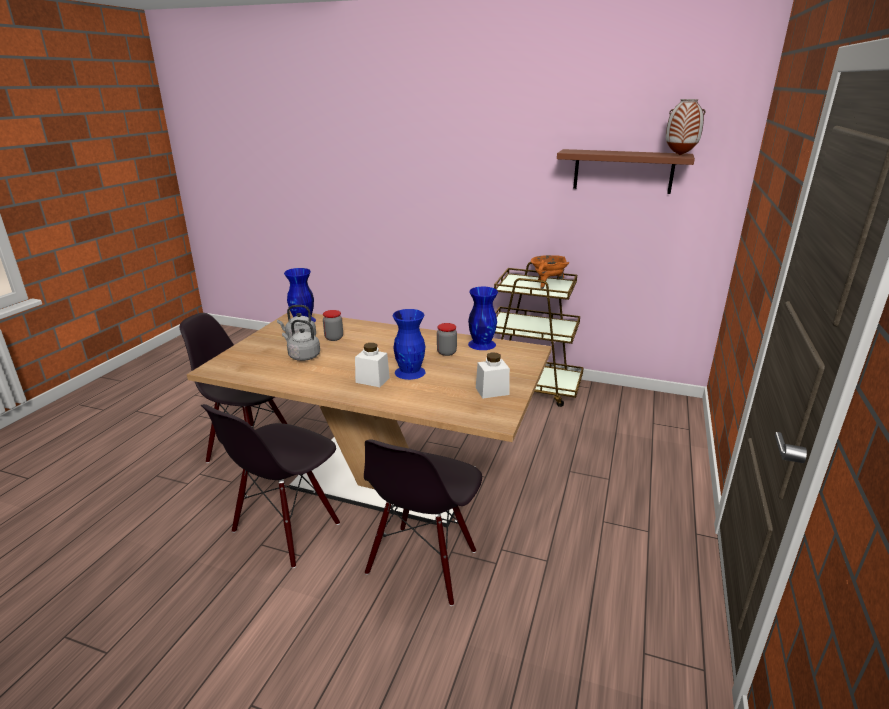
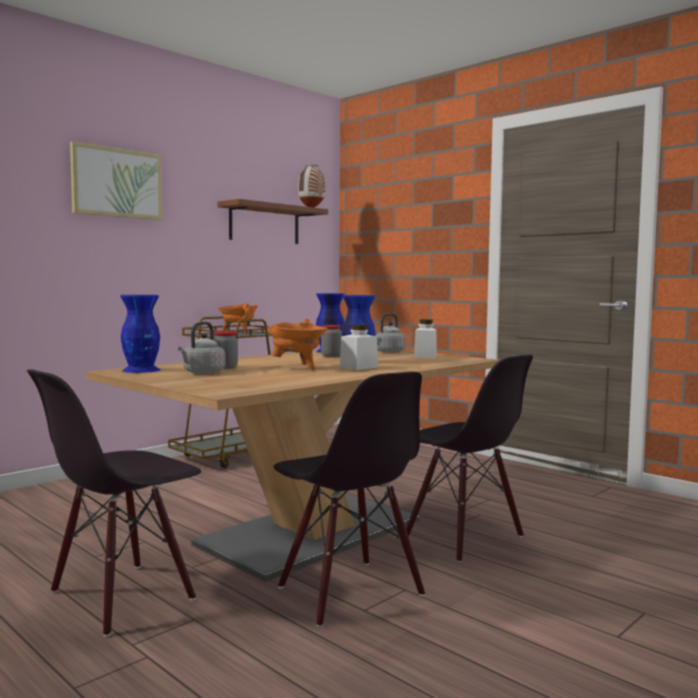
camera: 65 degrees left, 20 degrees down
grey kettle [282,320,320,361] -> grey kettle moved to [375,313,406,353]
none -> picture [70,141,162,220]
none -> orange cooking pot [266,318,327,370]

